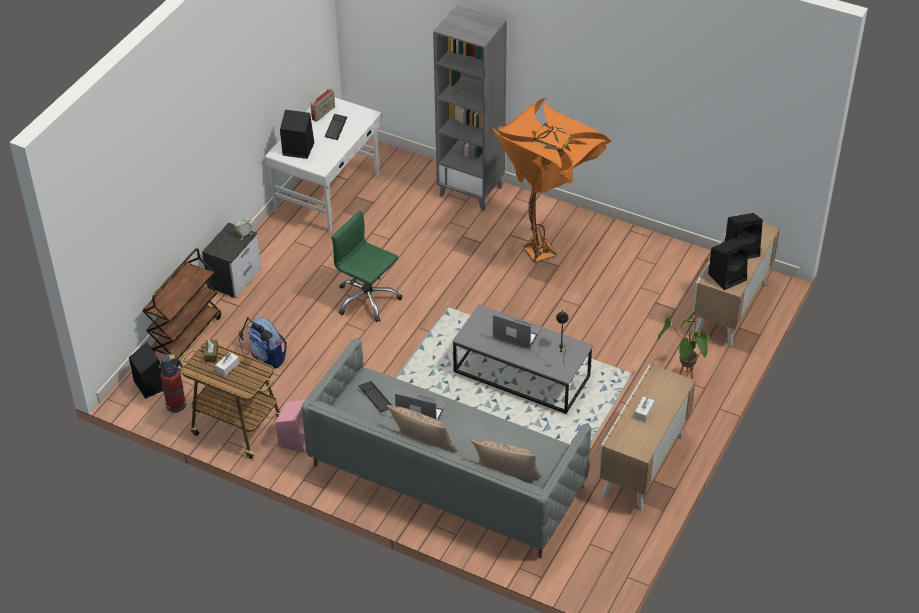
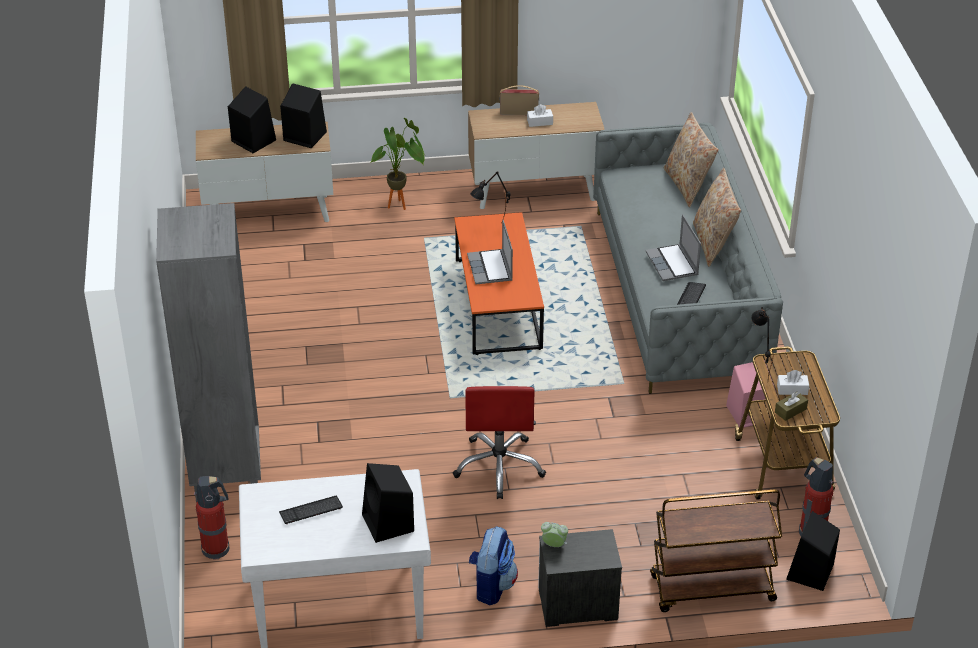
camera: 125 degrees left, 5 degrees down
backpack [249,317,287,369] -> backpack moved to [469,526,518,605]
radio [311,89,335,122] -> radio moved to [499,85,539,115]
green office chair [331,210,402,322] -> red office chair [453,386,546,499]
grey coffee table [452,305,593,414] -> orange coffee table [454,212,544,355]
orange floor lamp [492,98,611,263] -> none
none -> fire extinguisher [194,476,230,560]

